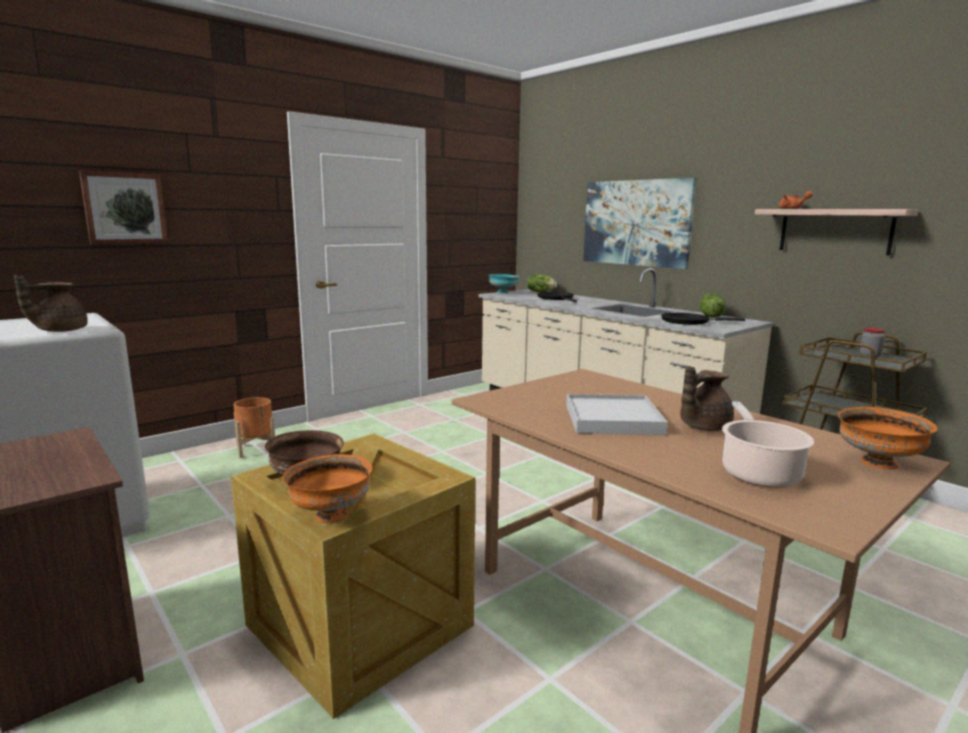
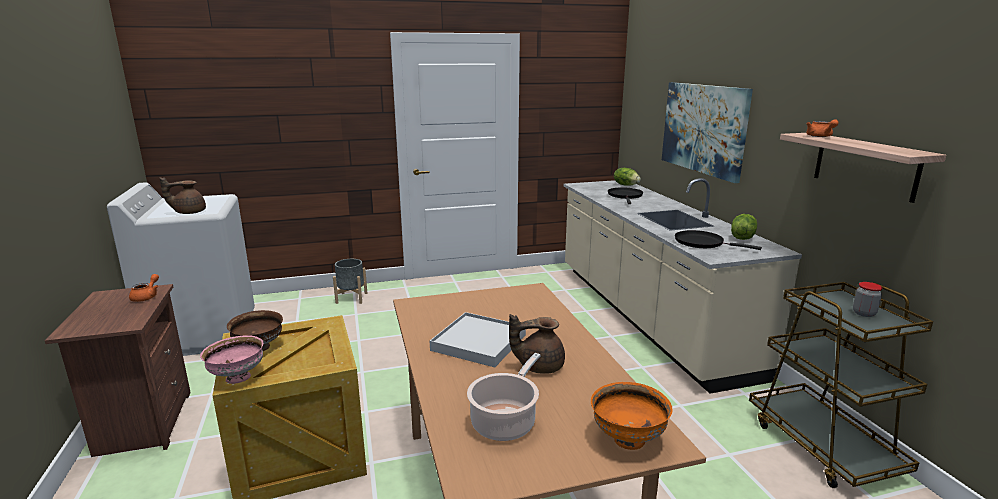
camera: 25 degrees right, 5 degrees up
picture [79,171,168,244] -> none
orange planter [234,397,275,458] -> grey planter [333,259,367,304]
orange bowl [283,454,372,523] -> pink bowl [200,335,263,384]
turquoise bowl [489,274,519,294] -> none
none -> orange teapot [129,274,159,302]

